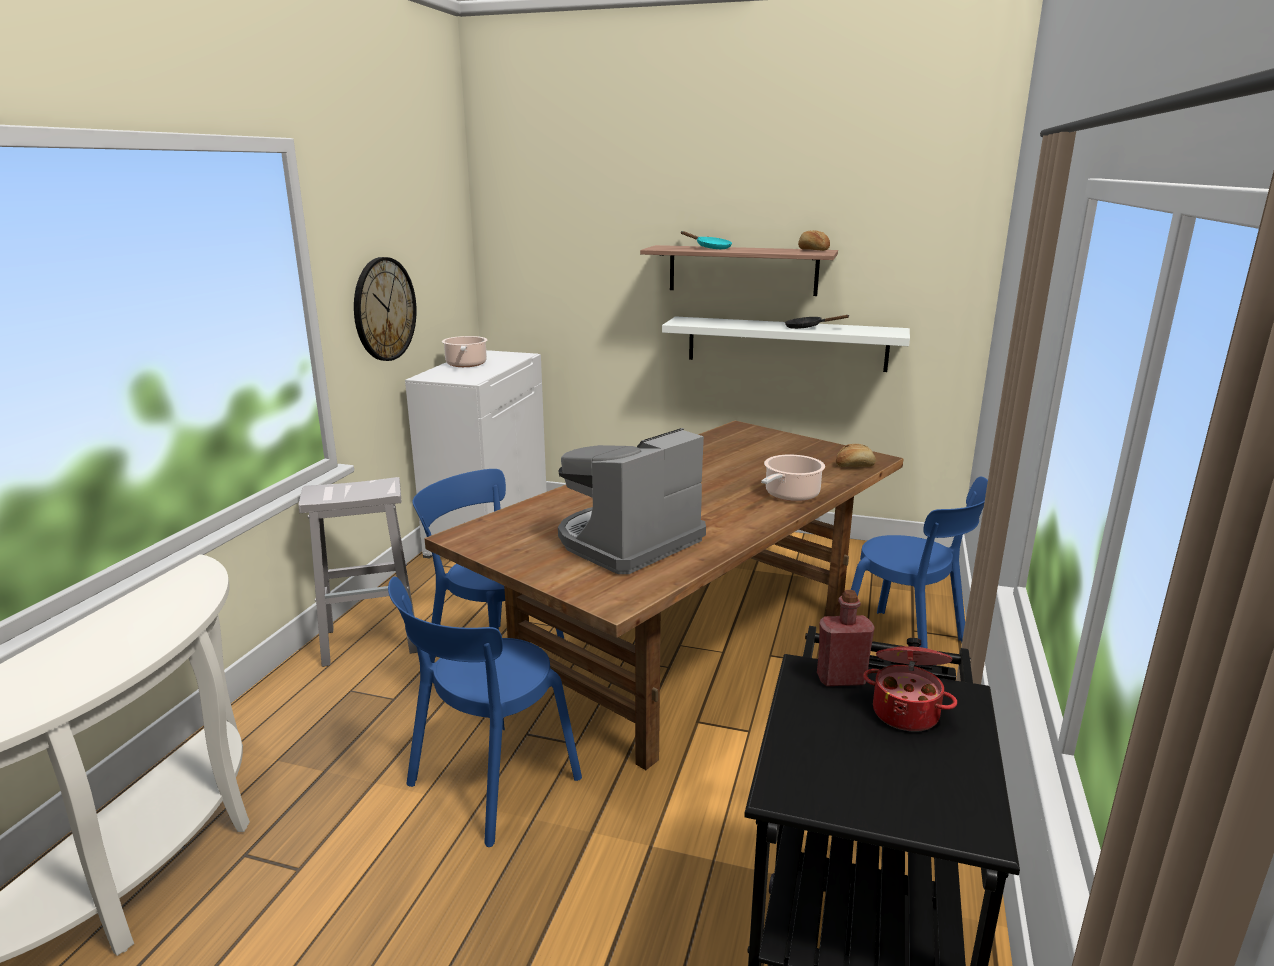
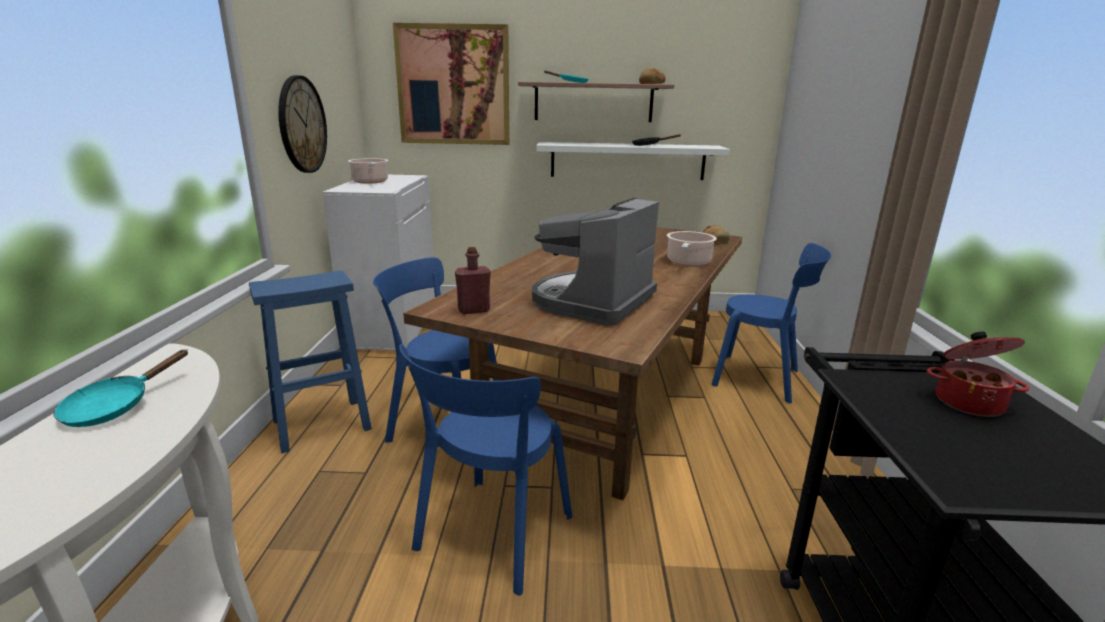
camera: 15 degrees left, 0 degrees up
white stool [298,477,417,667] -> blue stool [249,270,372,453]
red bottle [817,590,874,686] -> red bottle moved to [455,247,490,314]
none -> turquoise frying pan [54,349,188,427]
none -> picture [393,23,509,145]

